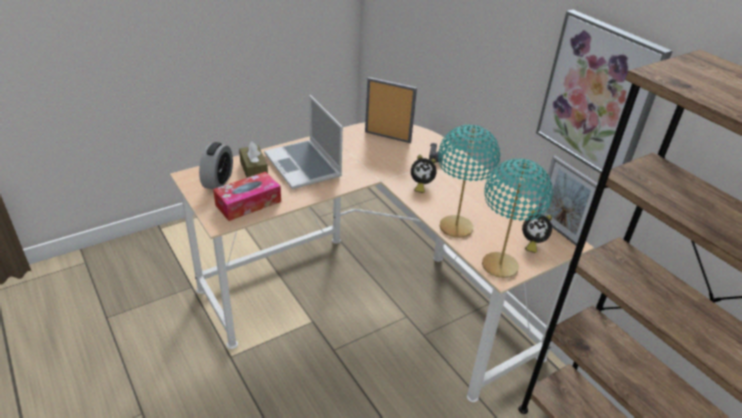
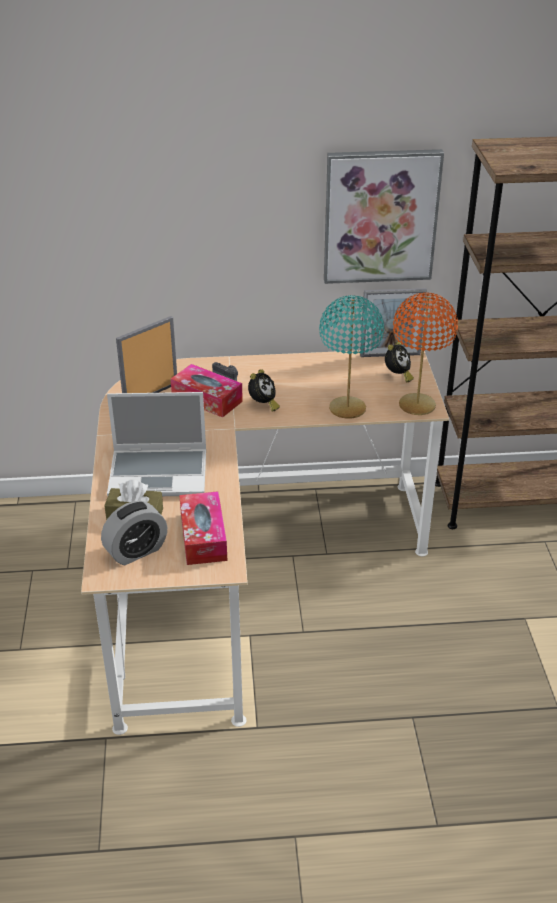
camera: 60 degrees left, 0 degrees up
alarm clock [199,142,233,189] -> alarm clock turned 105 degrees clockwise [101,501,167,565]
turquoise table lamp [482,158,553,278] -> orange table lamp [393,293,458,415]
none -> tissue box [171,364,243,418]

